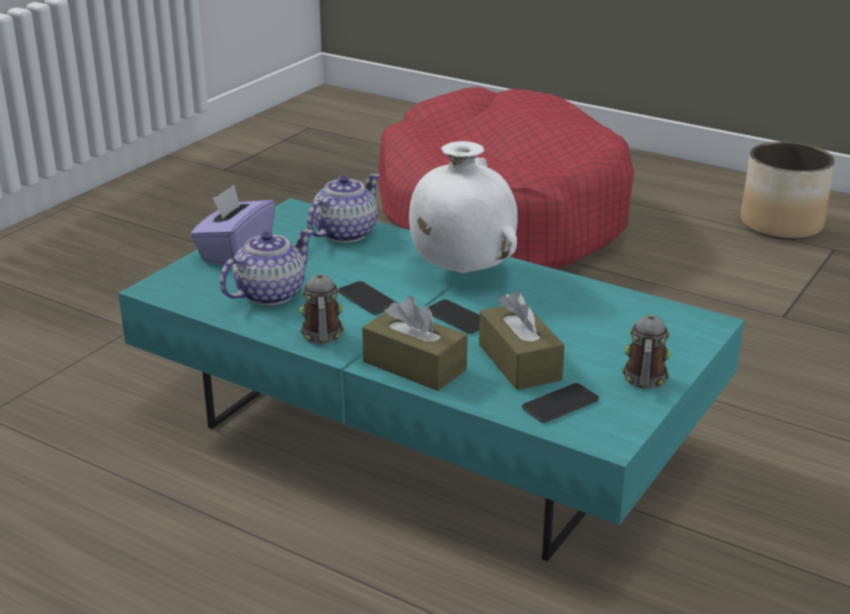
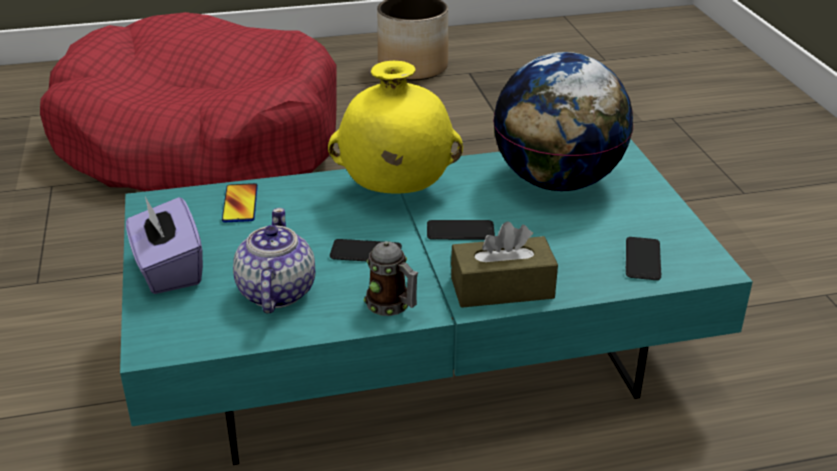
camera: 45 degrees left, 5 degrees up
teapot [307,174,380,243] -> phone [222,183,258,222]
white vase [409,141,518,273] -> yellow vase [328,61,463,194]
brown tissue box [479,291,565,390] -> none
mug [622,314,671,389] -> none
none -> globe [493,52,633,191]

